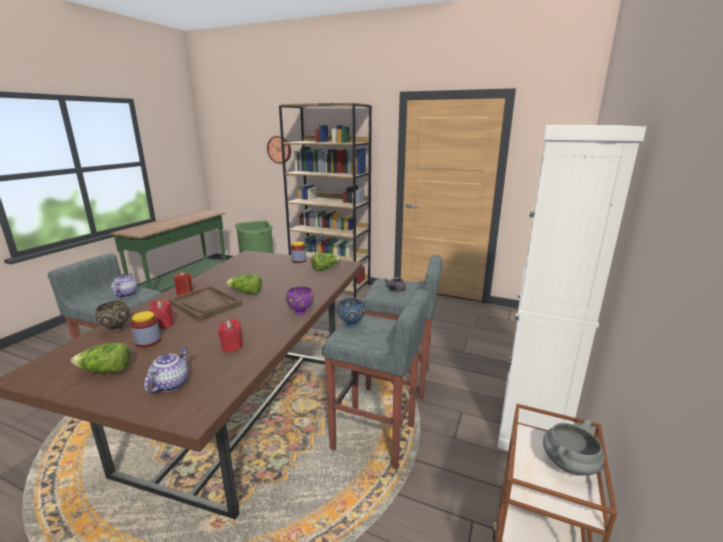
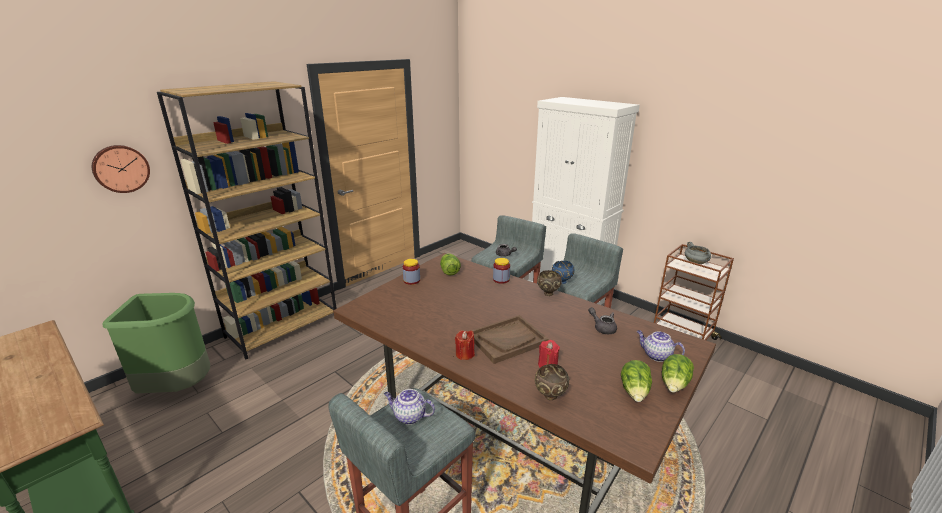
camera: 70 degrees left, 5 degrees up
jar [131,311,161,347] -> jar moved to [493,258,510,284]
red candle [218,319,243,352] -> grey teapot [588,307,617,334]
lettuce [226,274,262,295] -> lettuce moved to [662,354,694,392]
purple bowl [286,287,314,315] -> brown bowl [537,270,562,296]

